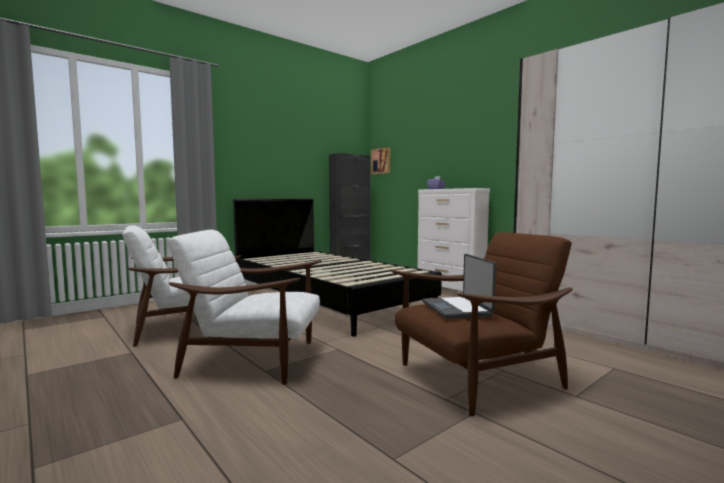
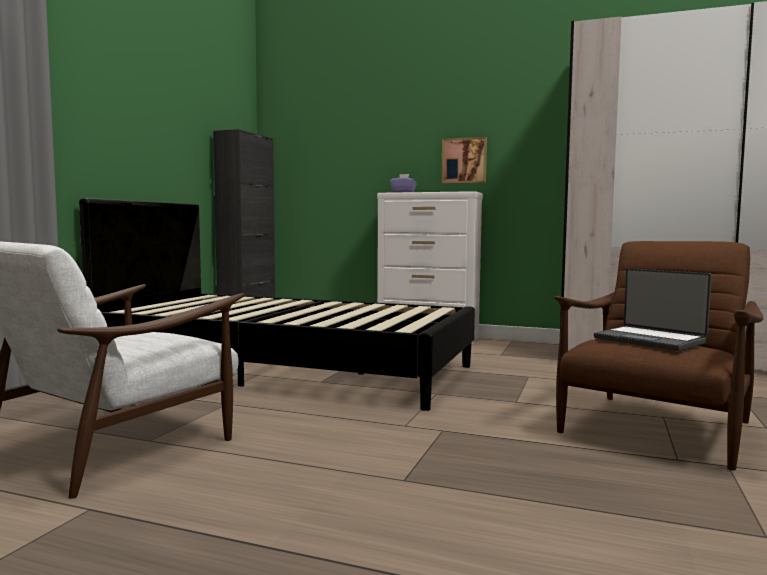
camera: 30 degrees left, 0 degrees up
white armchair [168,230,322,385] -> none
picture [371,147,390,175] -> picture moved to [441,137,487,184]

